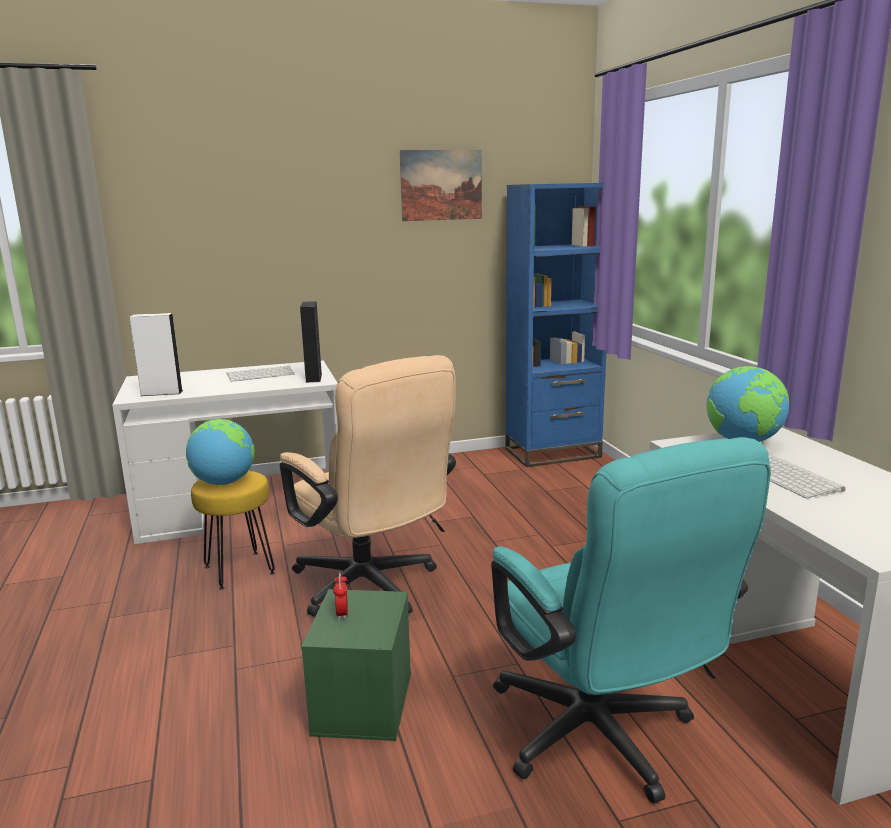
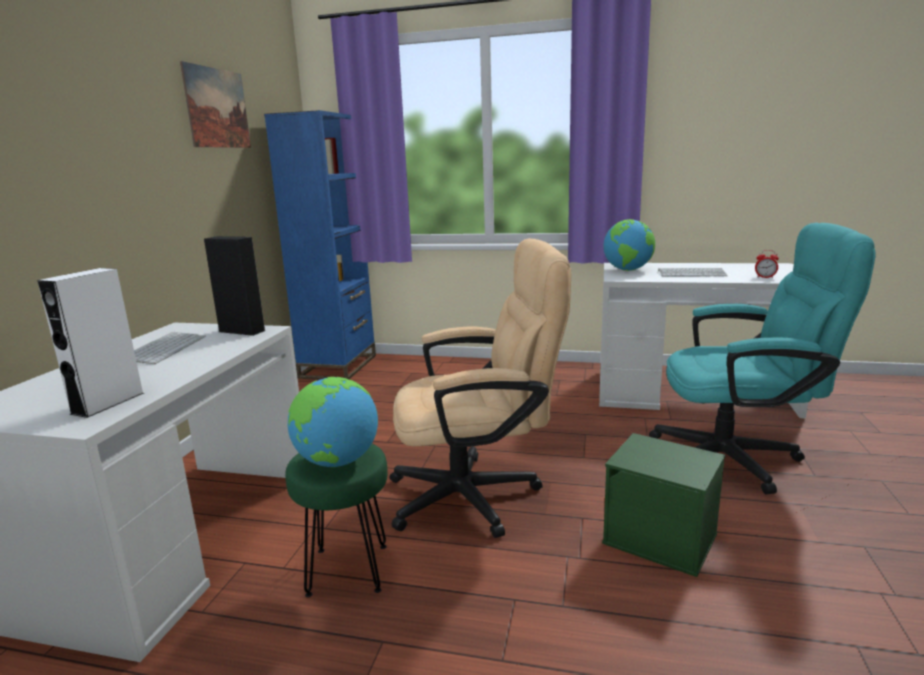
camera: 60 degrees left, 0 degrees up
yellow stool [191,471,275,590] -> green stool [285,444,388,597]
alarm clock [333,572,348,620] -> alarm clock moved to [755,250,779,278]

